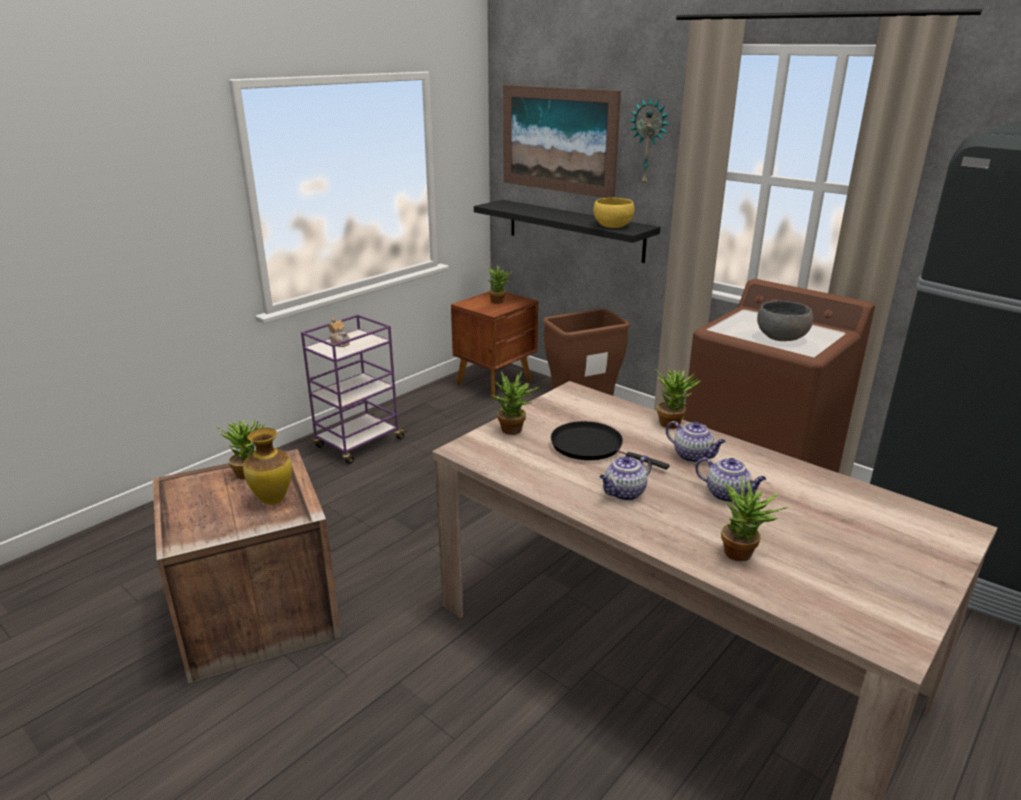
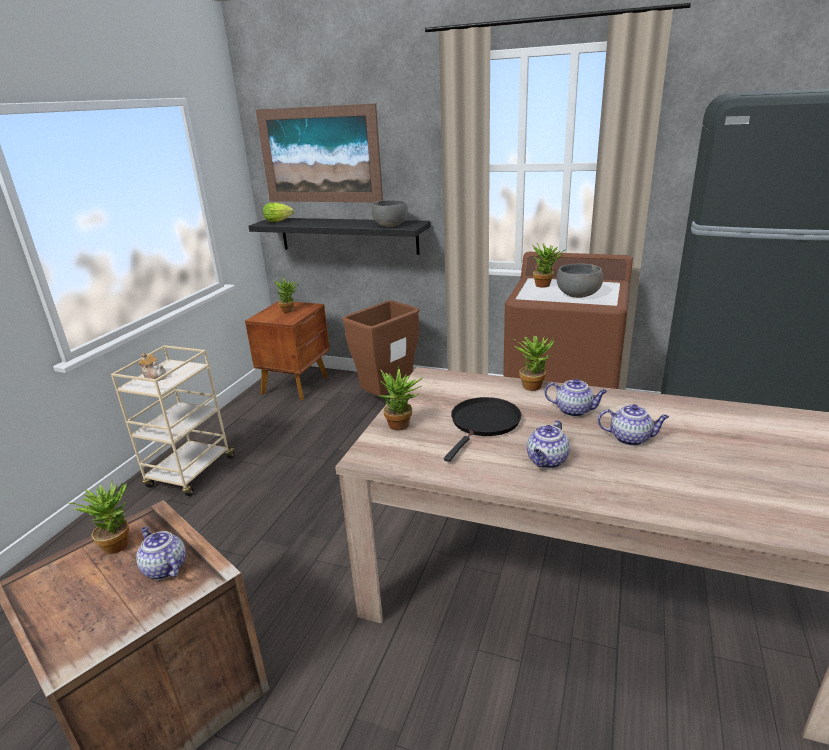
camera: 20 degrees left, 0 degrees up
vase [243,428,292,505] -> teapot [136,526,186,580]
purple cart [301,315,407,464] -> beige cart [111,345,237,496]
black frying pan [551,421,669,470] -> black frying pan turned 105 degrees clockwise [444,397,521,462]
yellow bowl [593,198,635,228] -> grey bowl [371,200,408,227]
wall clock [629,97,669,185] -> none
potted plant [721,476,788,561] -> potted plant moved to [533,243,565,288]
none -> lettuce [263,203,294,222]

